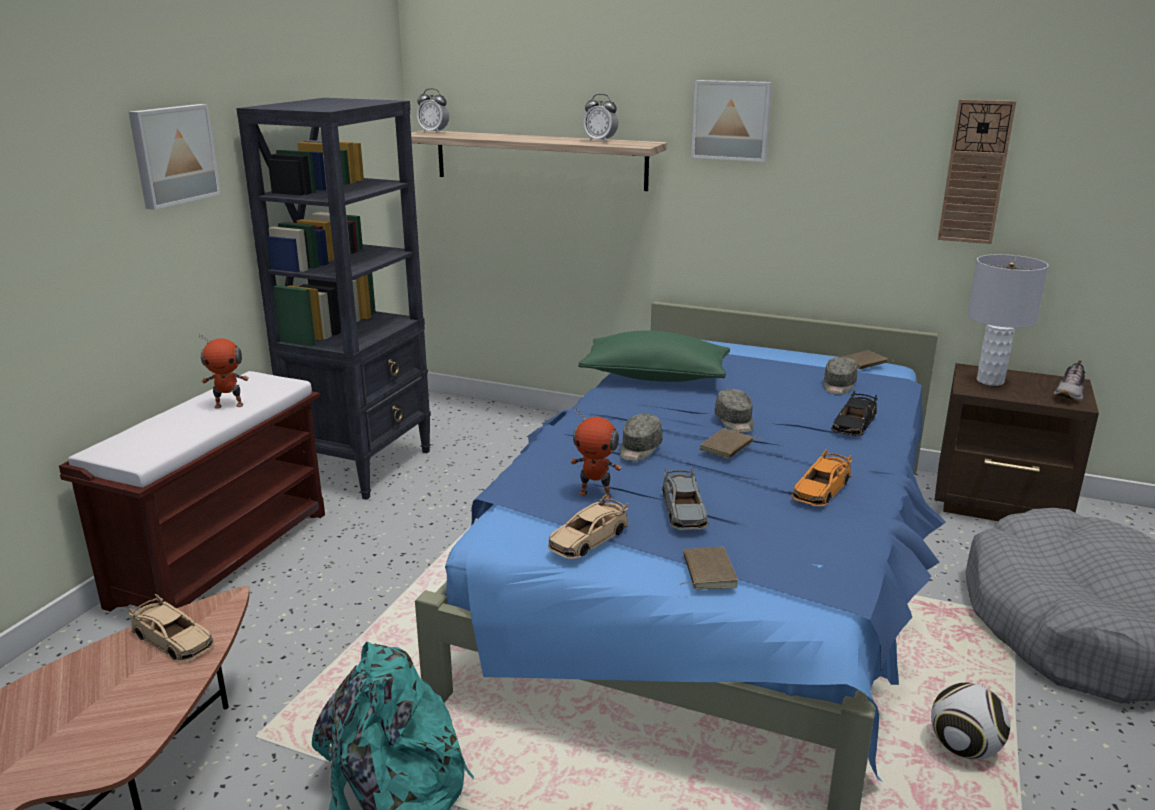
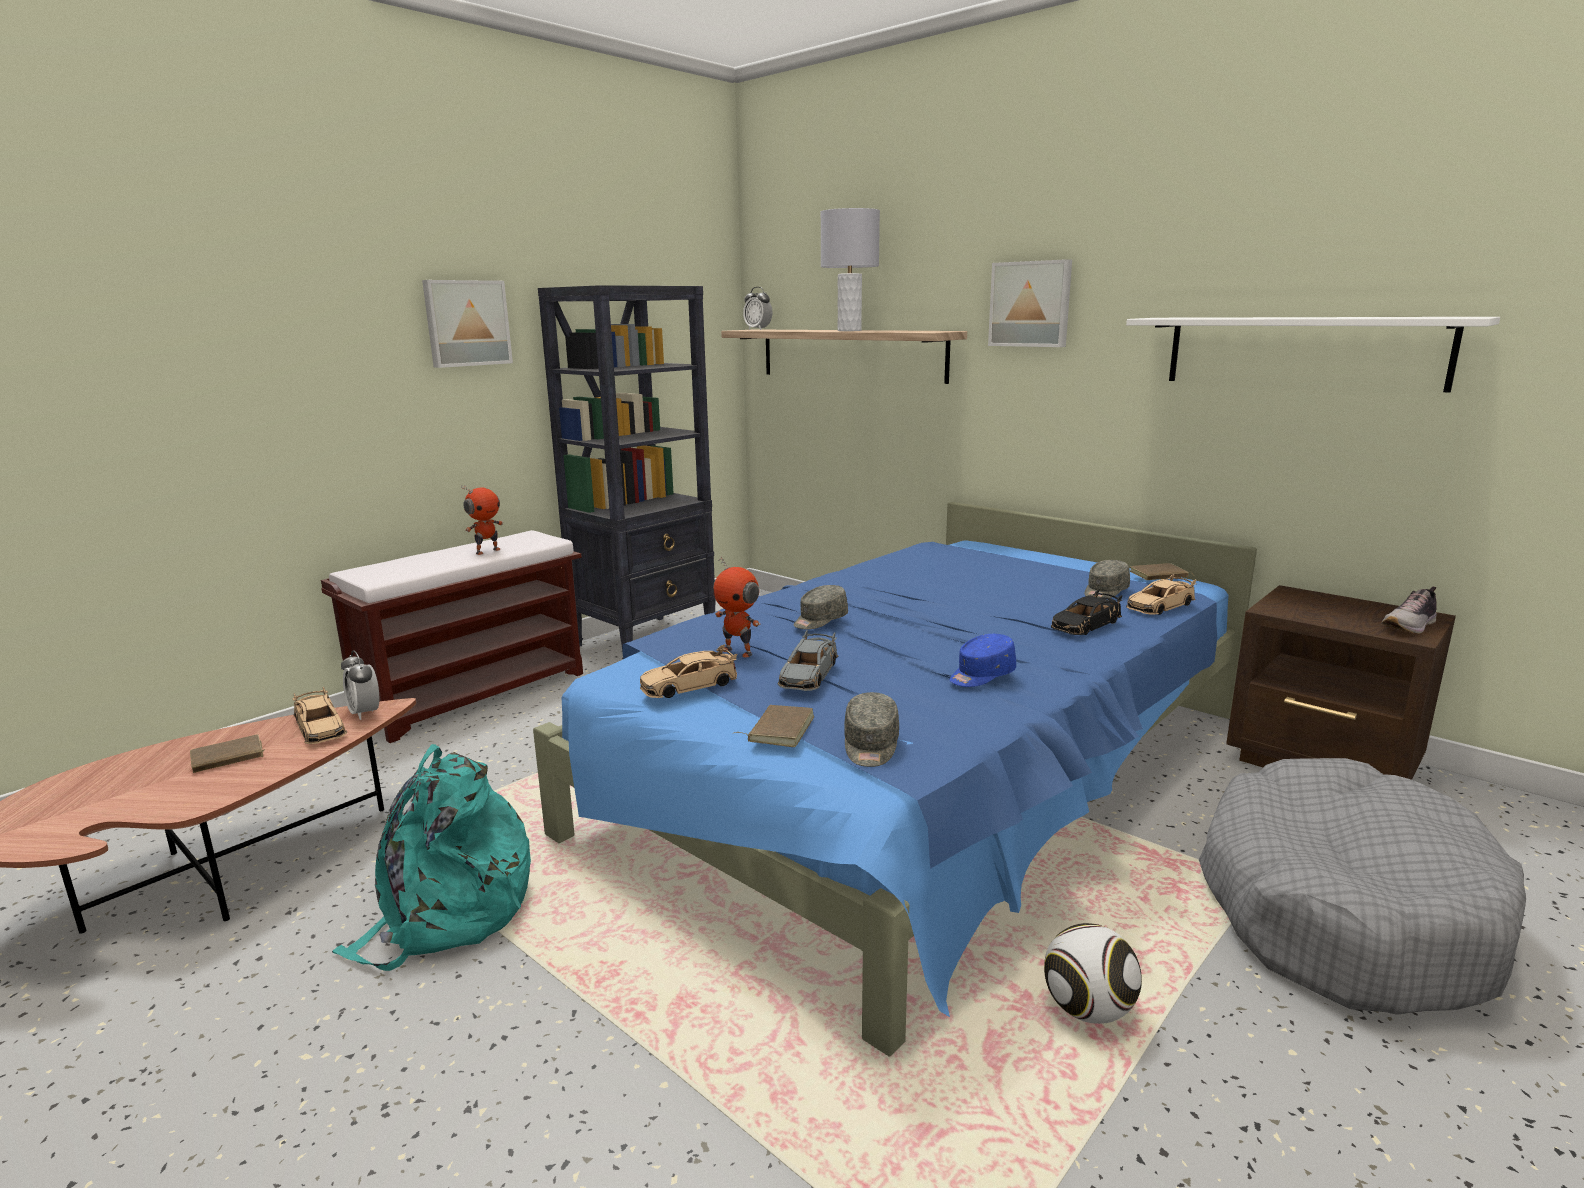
camera: 20 degrees right, 5 degrees down
toy robot [198,334,249,409] -> toy robot turned 60 degrees counterclockwise [461,485,503,555]
green pillow [578,331,730,382] -> none
alarm clock [584,94,618,142] -> alarm clock moved to [341,650,379,720]
brown book [699,428,762,459] -> brown book moved to [190,734,265,773]
grey cap [714,389,754,433] -> grey cap moved to [844,692,899,767]
orange toy car [791,449,852,506] -> blue cap [950,634,1016,687]
wall clock [938,99,1016,244] -> white shelf [1126,317,1500,393]
grey table lamp [968,254,1049,386] -> grey table lamp moved to [820,208,880,331]
none -> beige toy car [1126,574,1197,615]

